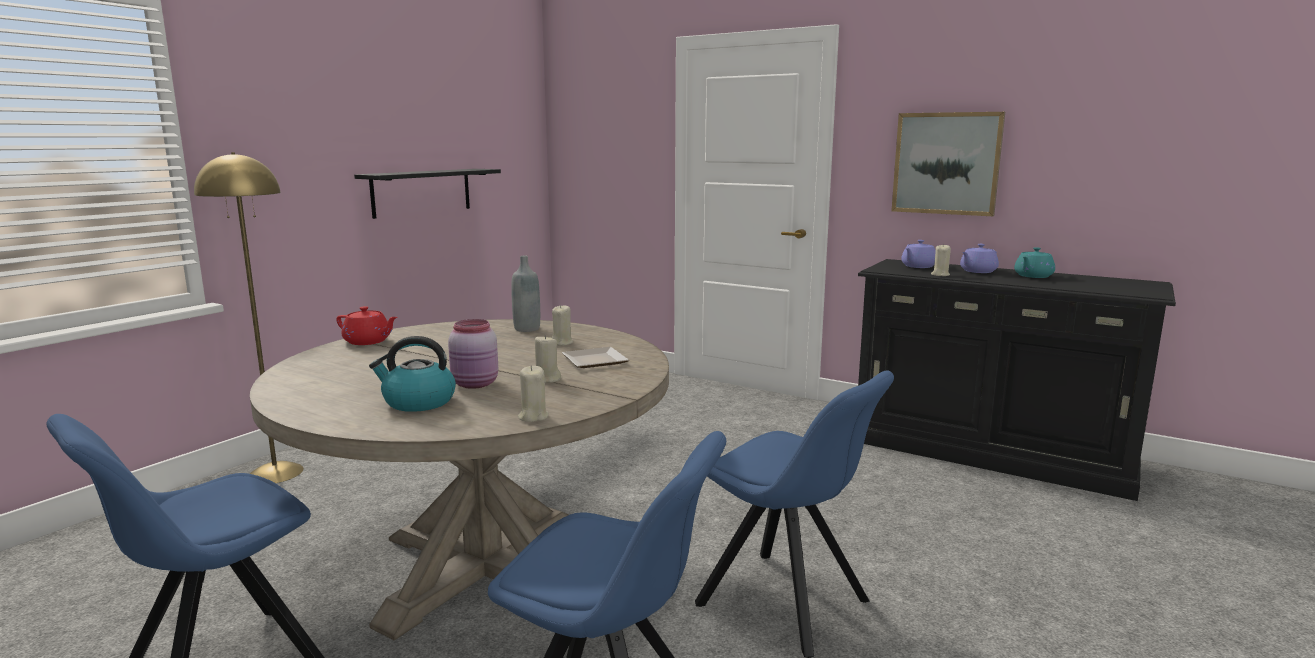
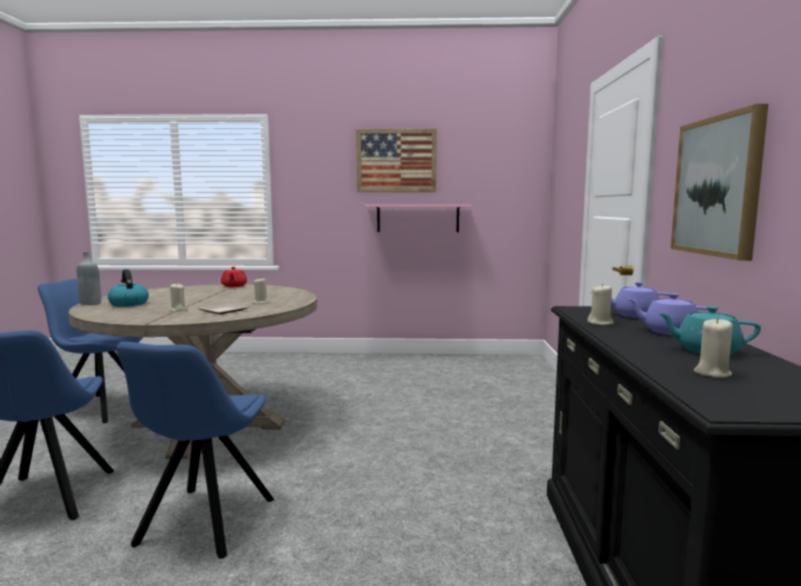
camera: 60 degrees right, 5 degrees down
yellow floor lamp [194,152,304,483] -> none
black shelf [354,169,501,219] -> pink shelf [365,204,472,232]
pink jar [448,319,498,389] -> none
grey bottle [511,256,540,332] -> grey bottle moved to [77,251,101,305]
beige candle [518,366,549,422] -> beige candle moved to [694,318,733,378]
none -> picture [356,128,437,192]

